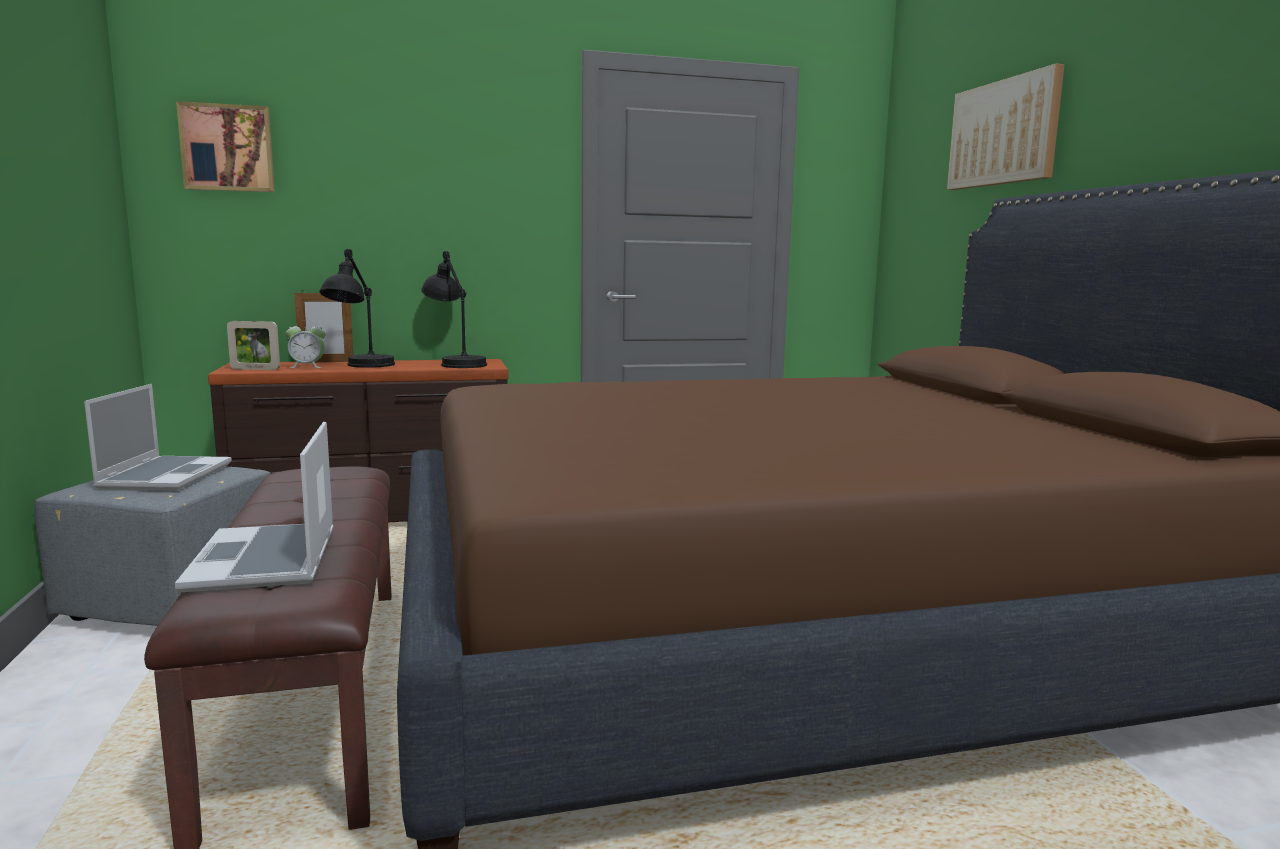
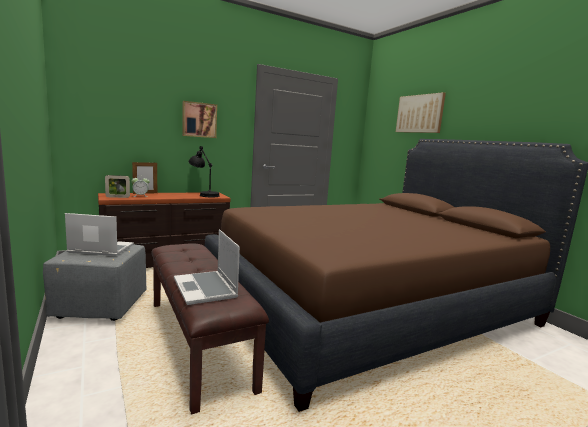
camera: 15 degrees left, 0 degrees up
laptop [84,384,232,490] -> laptop turned 75 degrees counterclockwise [65,213,134,256]
picture [176,101,275,192] -> picture moved to [182,101,217,138]
black table lamp [319,249,395,368] -> none

